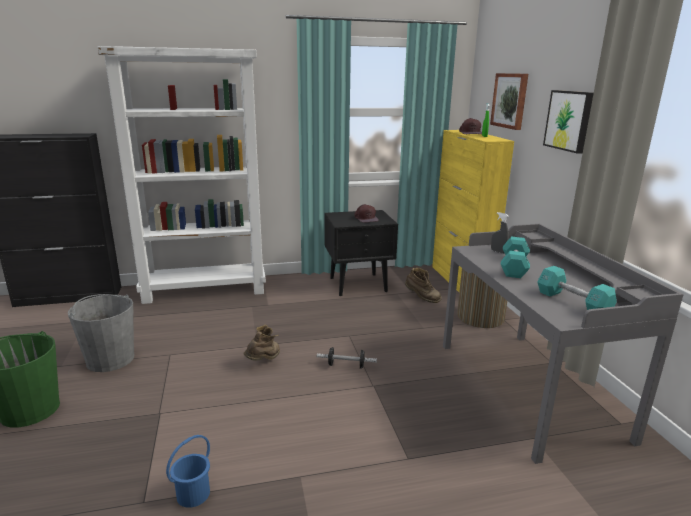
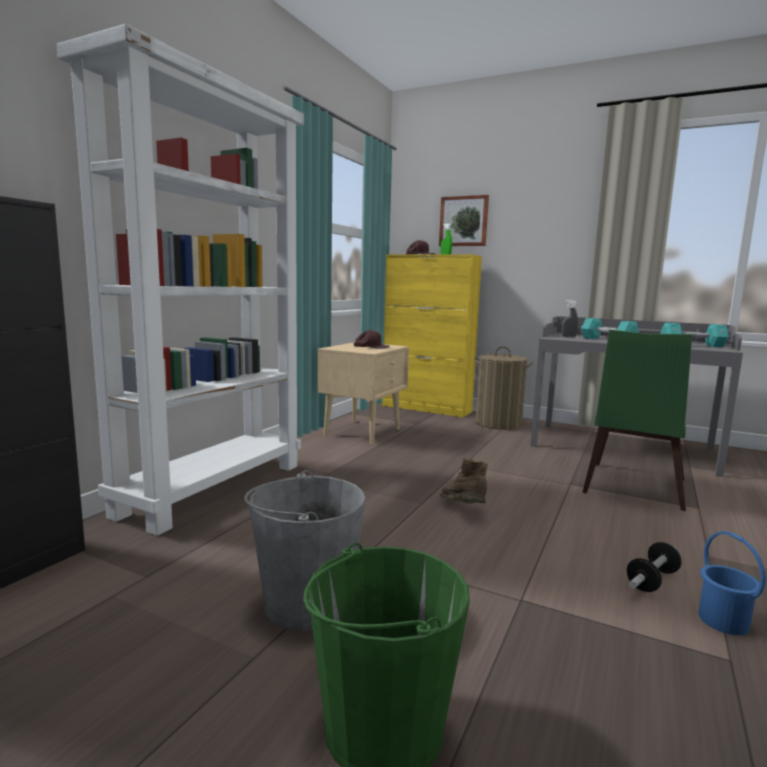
camera: 50 degrees left, 10 degrees down
dumbbell [317,347,377,369] -> dumbbell moved to [627,542,682,592]
black nightstand [324,210,398,296] -> beige nightstand [318,342,409,444]
brown boot [405,268,442,303] -> none
picture [543,90,594,154] -> none
none -> green chair [582,330,692,511]

